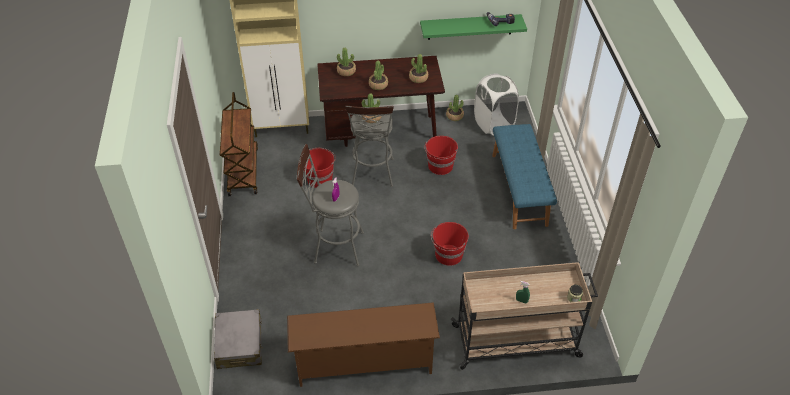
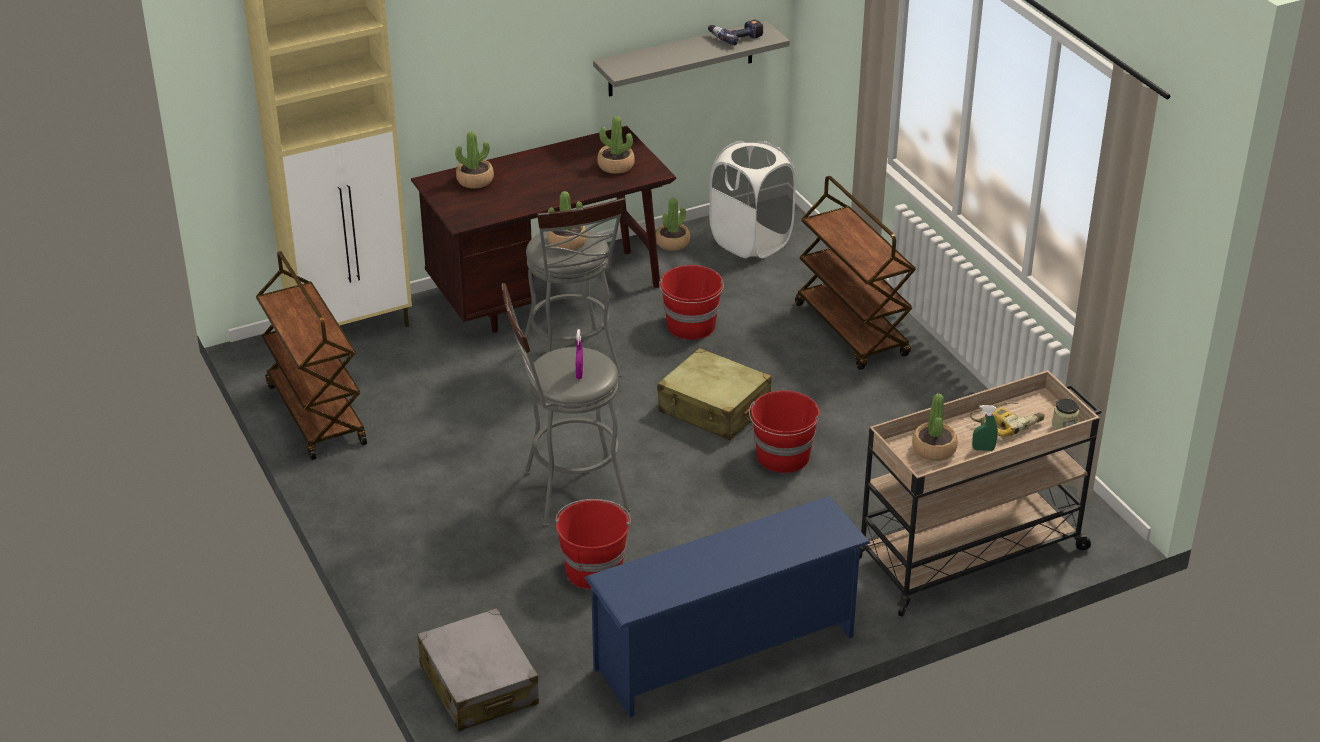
camera: 20 degrees left, 10 degrees down
brown shoe rack [287,302,440,387] -> blue shoe rack [584,496,870,717]
red bucket [304,148,336,188] -> red bucket moved to [555,499,631,589]
potted plant [369,61,388,90] -> potted plant moved to [912,394,958,461]
green shelf [420,14,527,40] -> grey shelf [593,21,790,97]
blue bench [492,124,557,229] -> brown cart [795,176,916,370]
none -> beige suitcase [657,348,772,441]
none -> power drill [970,402,1045,437]

